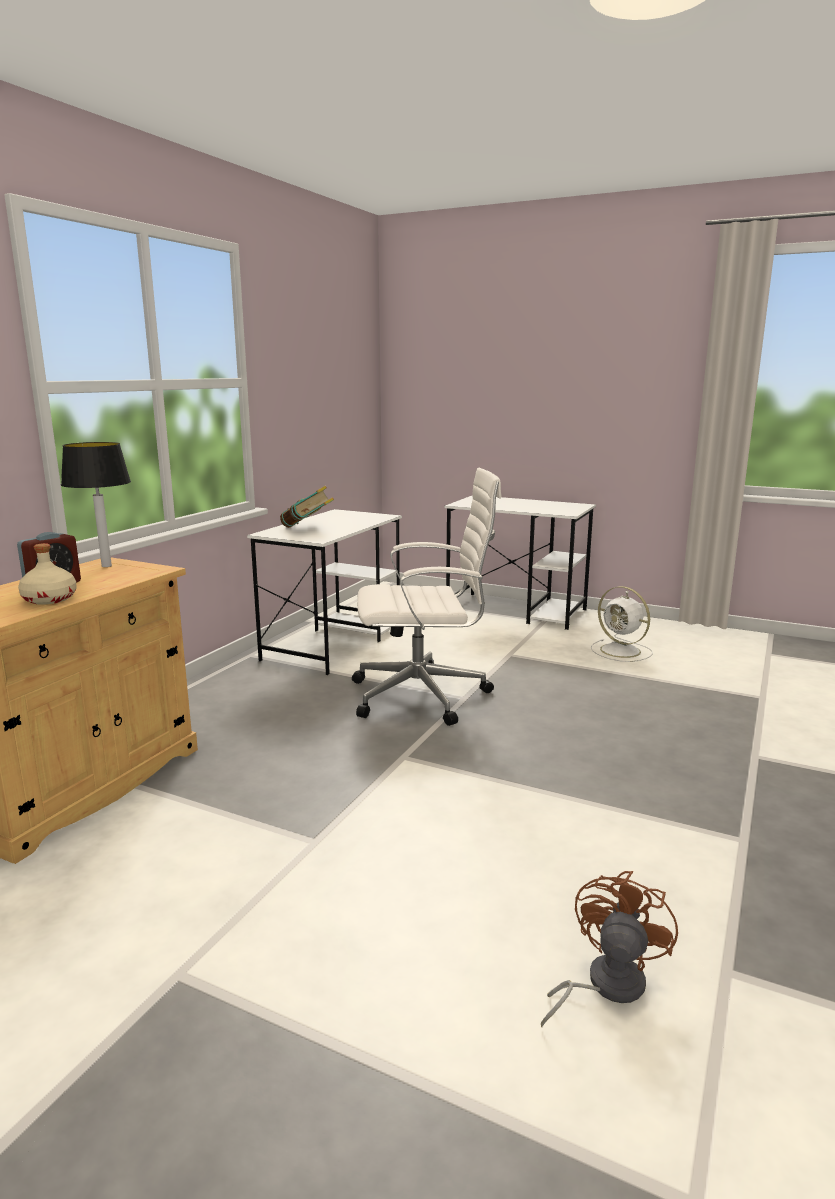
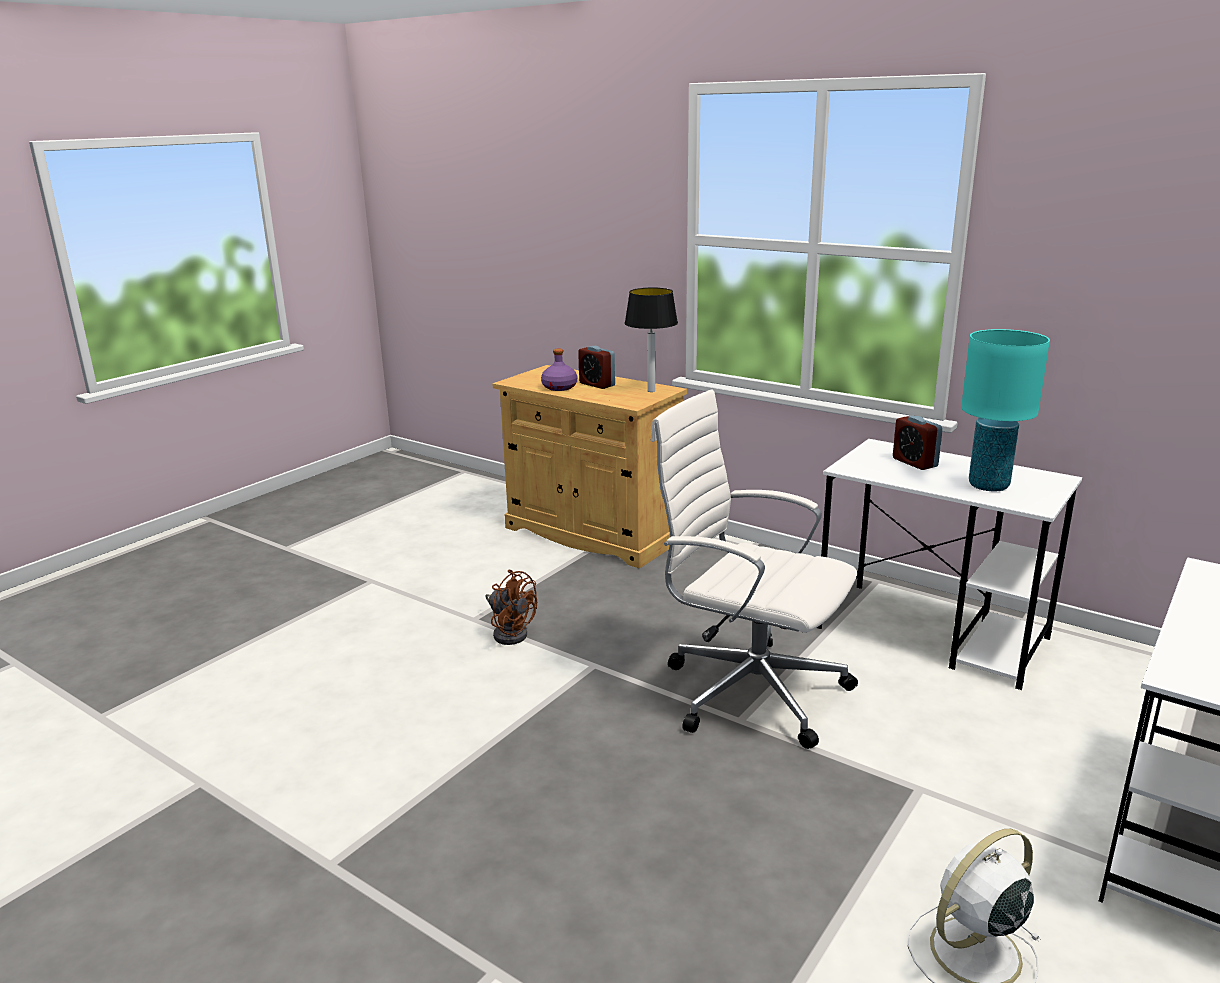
camera: 100 degrees right, 5 degrees up
beige bottle [18,543,77,605] -> purple bottle [541,348,577,391]
book [280,486,334,528] -> alarm clock [893,415,943,470]
white office chair [352,468,502,726] -> white office chair turned 120 degrees clockwise [651,389,858,749]
brown fan [541,871,678,1027] -> brown fan moved to [485,569,537,645]
none -> turquoise table lamp [961,329,1050,491]

